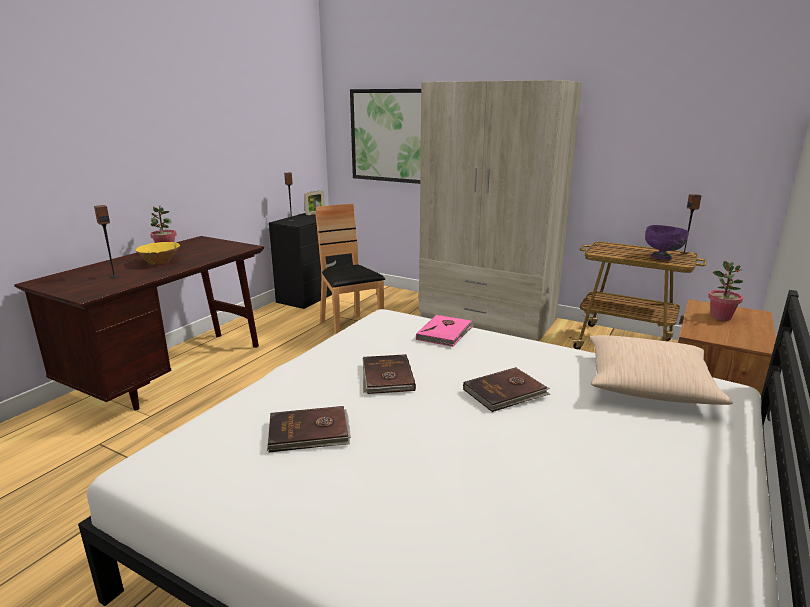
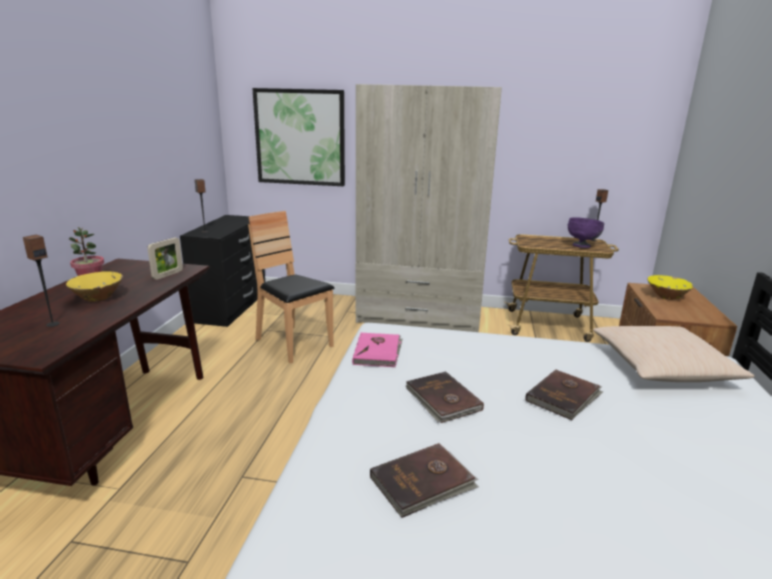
camera: 20 degrees left, 0 degrees up
picture frame [304,191,325,215] -> picture frame moved to [147,237,183,280]
pink book [416,315,474,347] -> pink book moved to [352,332,403,367]
potted plant [708,261,743,321] -> yellow bowl [647,275,693,300]

